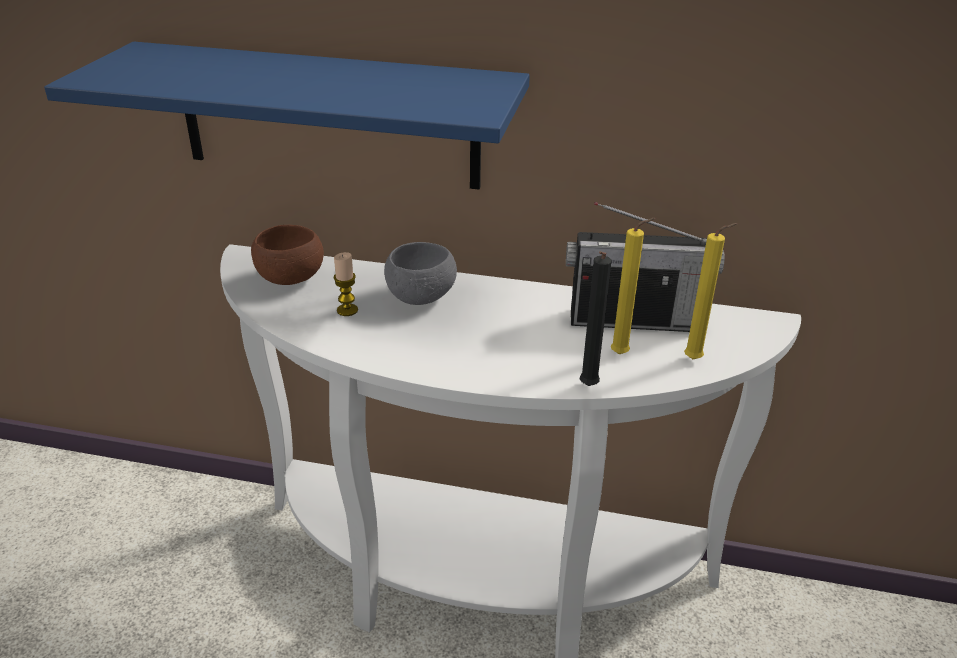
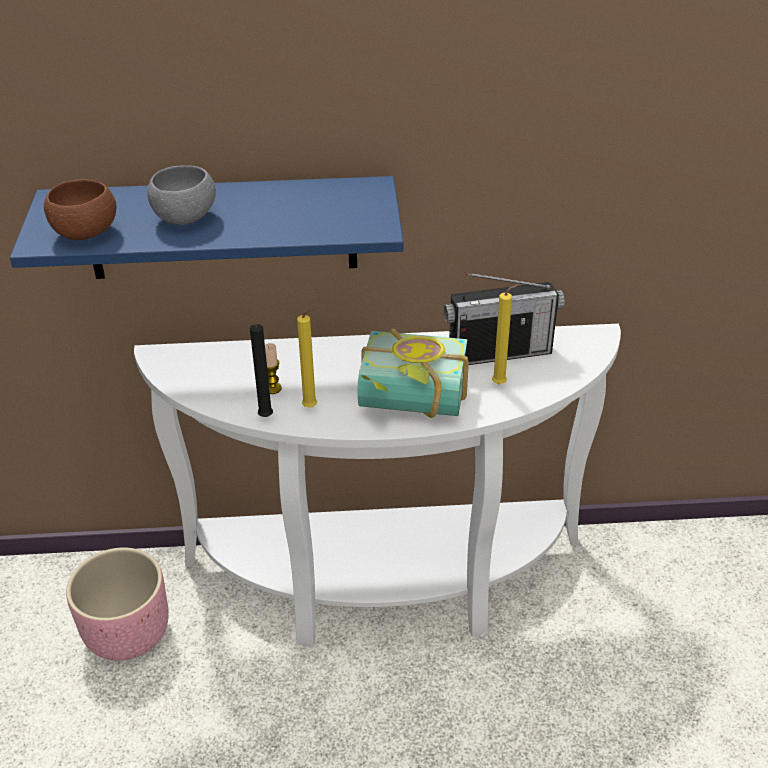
camera: 15 degrees left, 5 degrees up
brown bowl [251,225,324,285] -> brown bowl moved to [44,179,116,240]
grey bowl [384,242,457,305] -> grey bowl moved to [147,165,216,225]
black candle [580,251,612,386] -> black candle moved to [250,323,273,417]
yellow candle [684,223,738,359] -> yellow candle moved to [297,307,317,408]
none -> pink planter [66,547,169,661]
none -> book [357,328,469,418]

